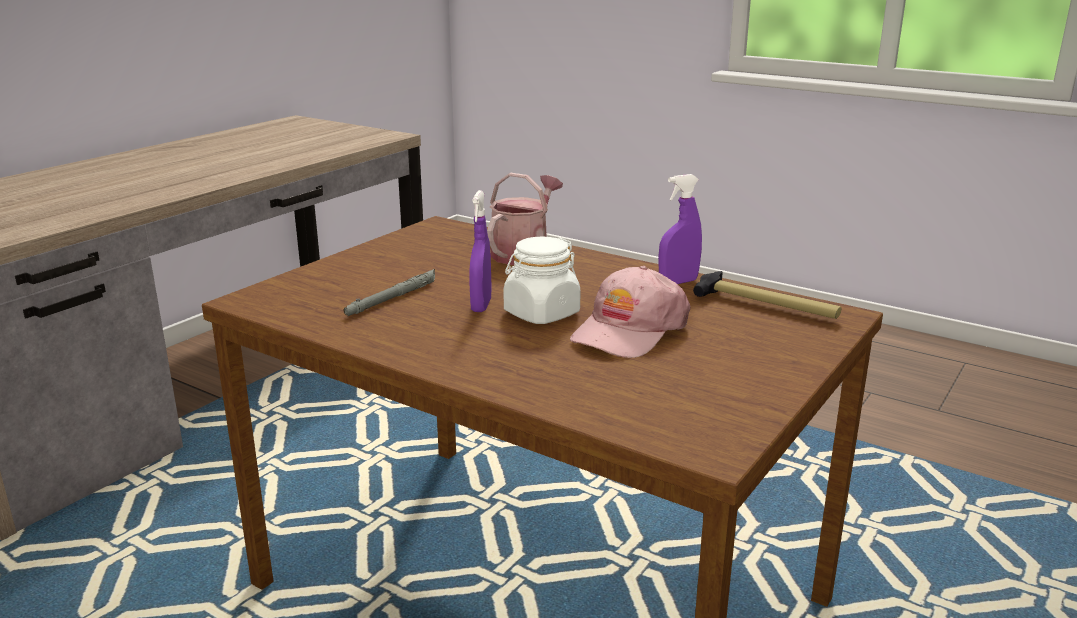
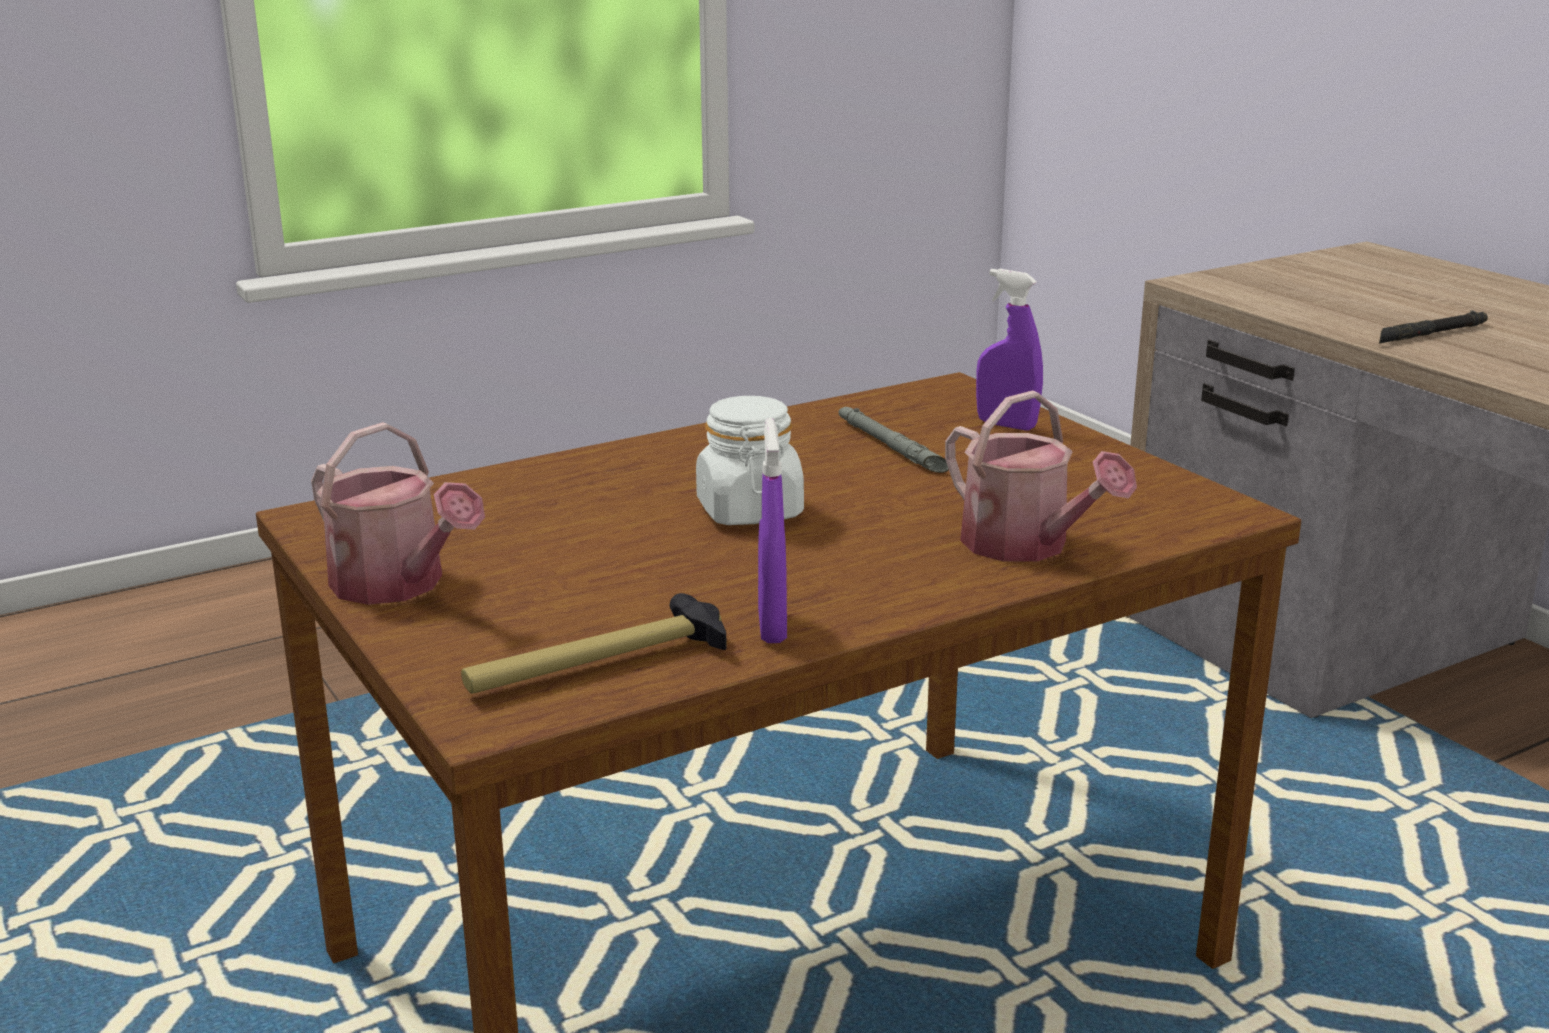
camera: 115 degrees right, 0 degrees up
purple spray bottle [469,190,491,312] -> purple spray bottle moved to [976,269,1043,430]
pink cap [570,266,691,358] -> none
none -> watering can [311,422,485,605]
none -> black flashlight [1379,311,1488,344]

